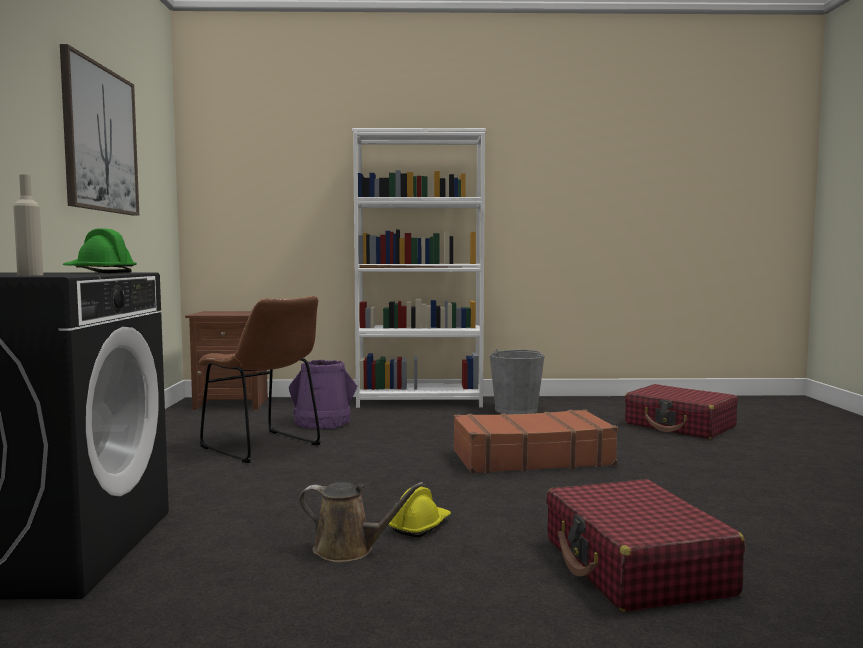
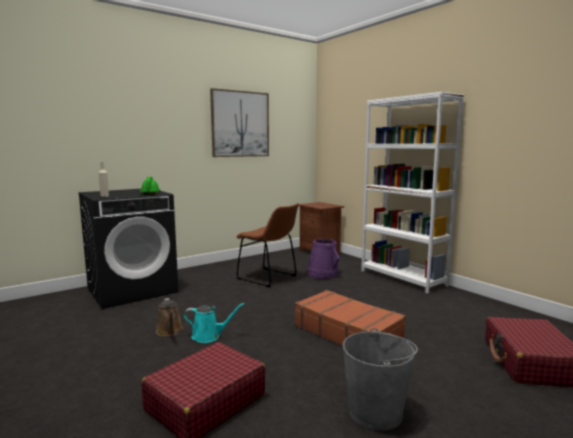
camera: 55 degrees right, 5 degrees up
brown chair [199,296,321,463] -> brown chair turned 60 degrees counterclockwise [237,203,299,287]
yellow hard hat [388,487,451,537] -> turquoise watering can [183,303,245,343]
grey bucket [490,349,545,414] -> grey bucket moved to [343,328,418,431]

